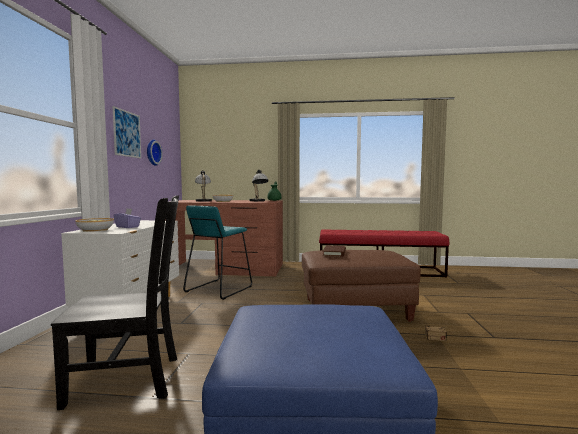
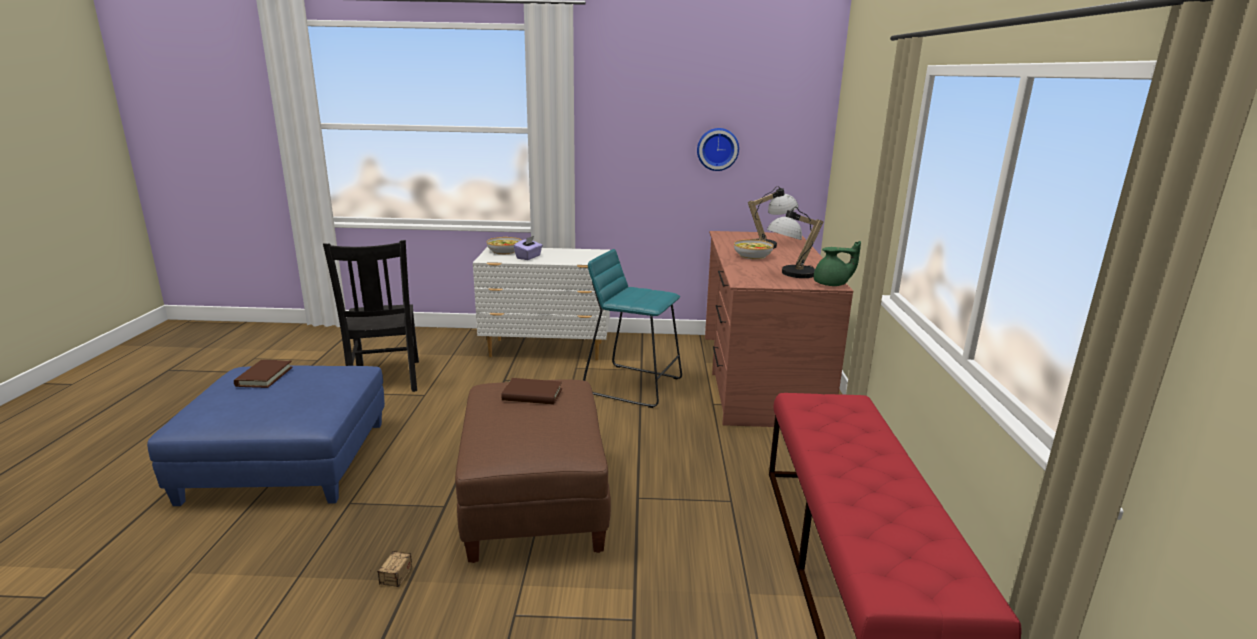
camera: 85 degrees right, 15 degrees up
picture [112,106,141,158] -> none
none -> brown book [234,360,293,388]

